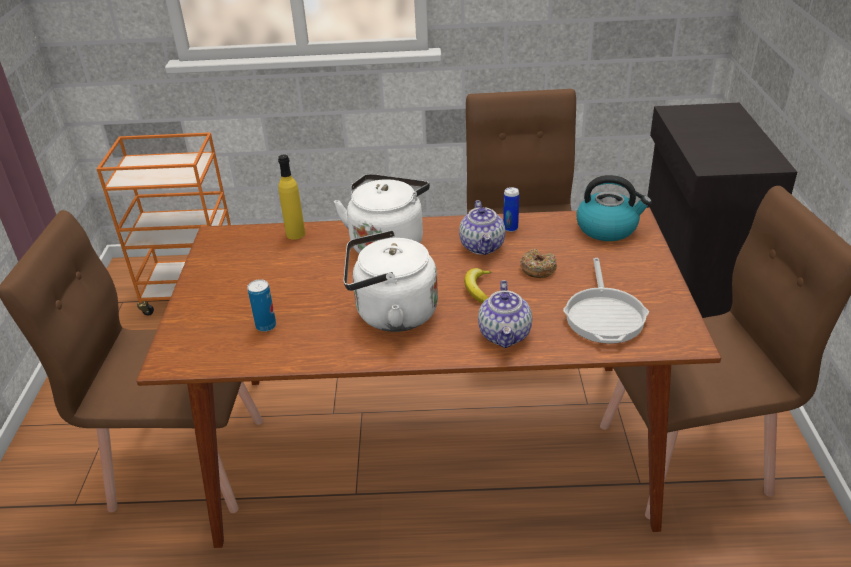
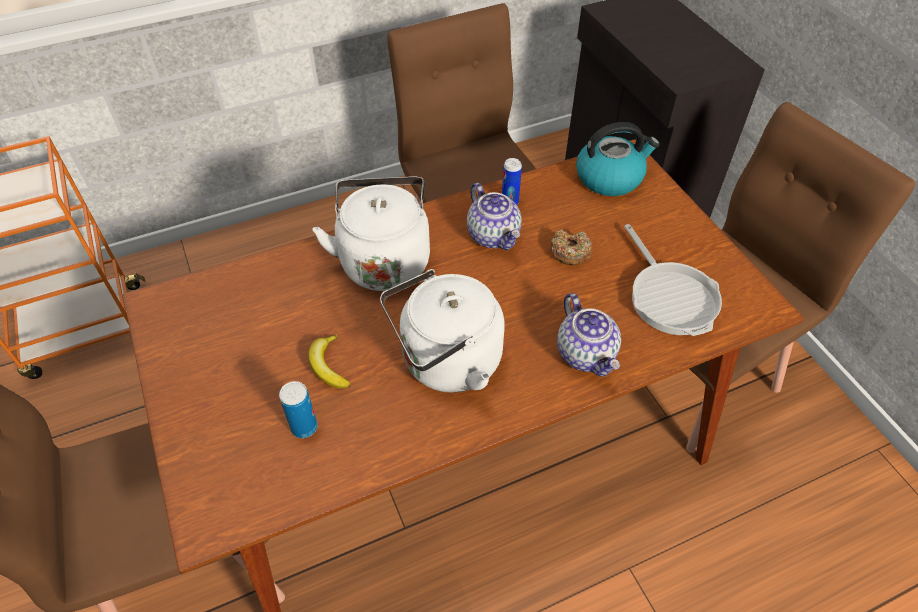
camera: 25 degrees left, 15 degrees up
yellow bottle [278,155,305,240] -> none
banana [464,268,492,303] -> banana moved to [308,334,350,388]

